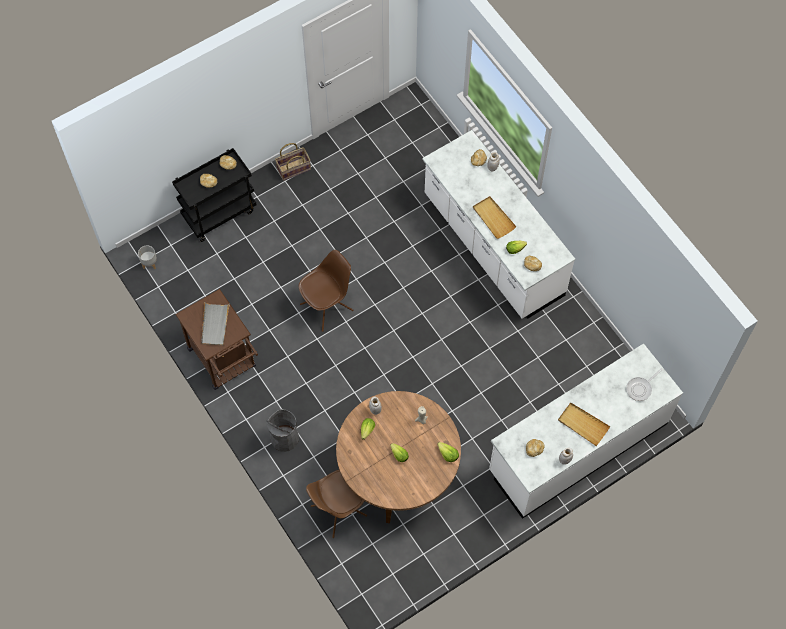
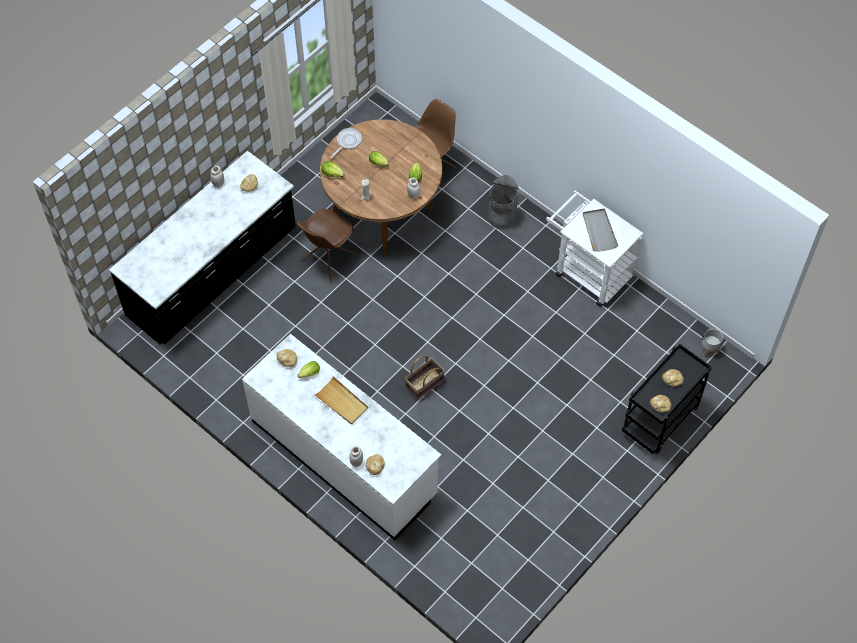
camera: 165 degrees right, 5 degrees down
brown cart [175,289,258,390] -> white cart [546,191,644,307]
basket [275,143,311,181] -> basket moved to [405,355,445,400]
brown chair [299,250,353,332] -> brown chair moved to [296,209,357,282]
white counter [489,343,683,519] -> black counter [109,151,296,345]
beige tray [558,403,610,446] -> none
frying pan [626,368,663,401] -> frying pan moved to [330,128,362,158]

